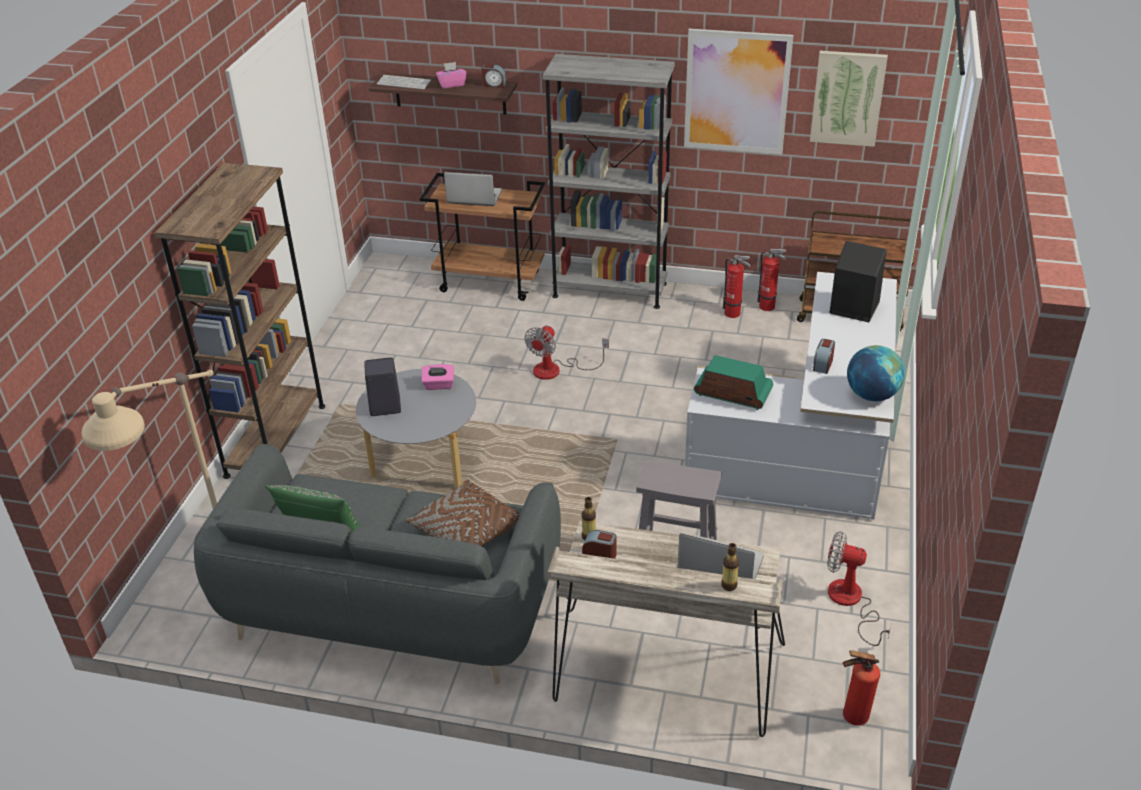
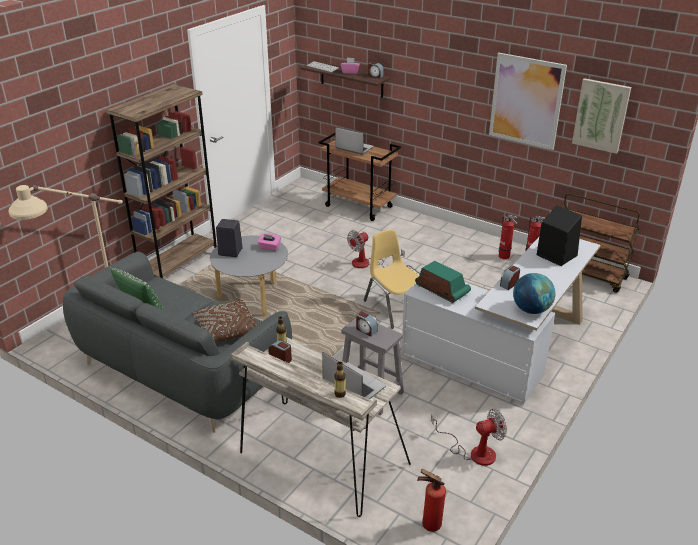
camera: 20 degrees right, 5 degrees down
grey bookcase [542,54,675,309] -> none
fan [827,531,891,646] -> fan turned 120 degrees clockwise [431,409,507,466]
none -> alarm clock [356,311,378,337]
none -> yellow chair [364,229,420,329]

